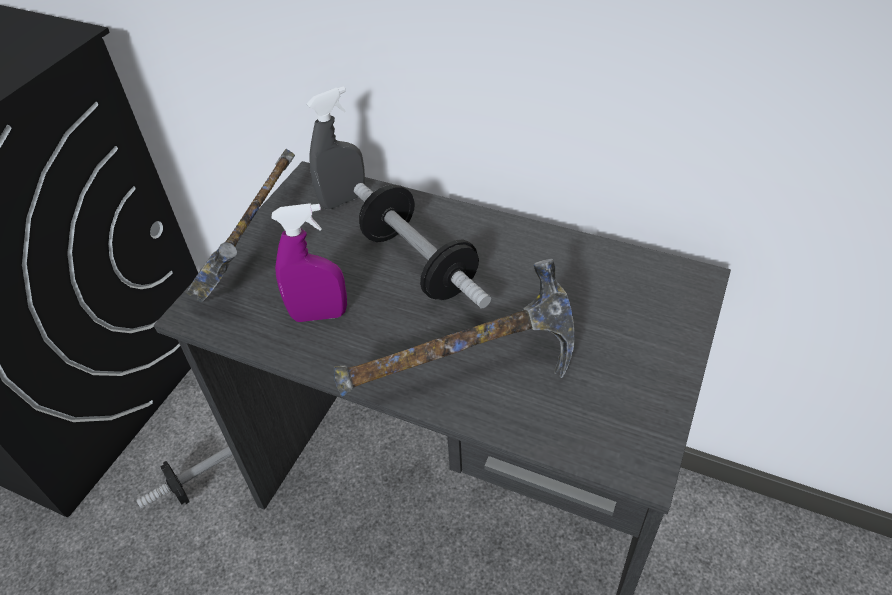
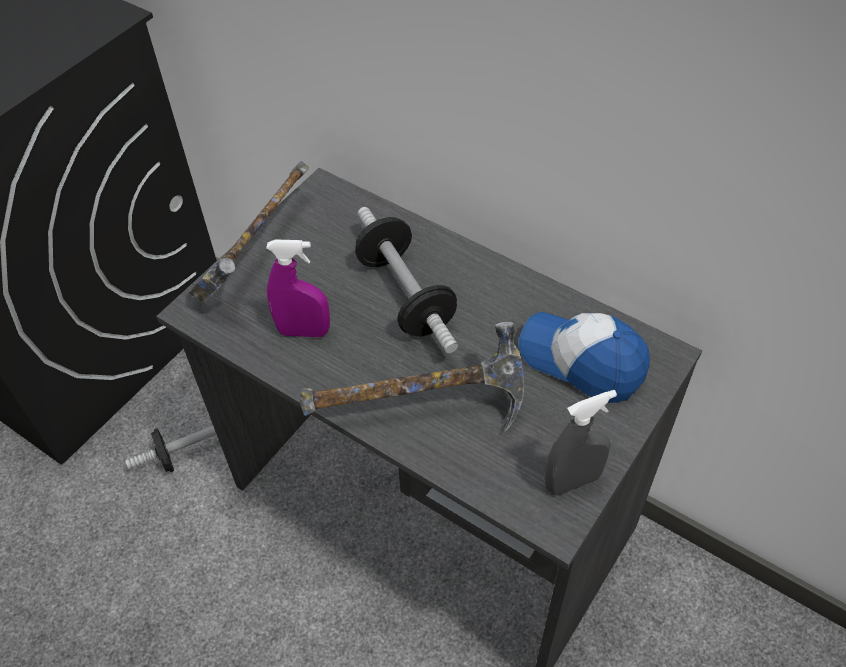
camera: 10 degrees right, 5 degrees up
grey spray bottle [307,86,365,209] -> grey spray bottle moved to [544,390,617,495]
none -> cap [519,312,650,403]

